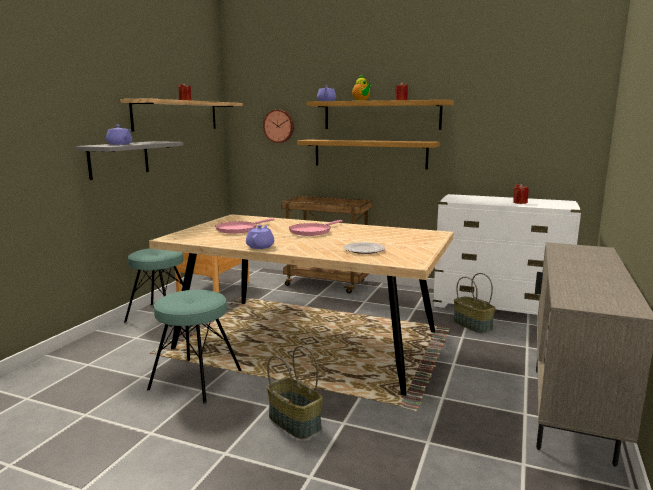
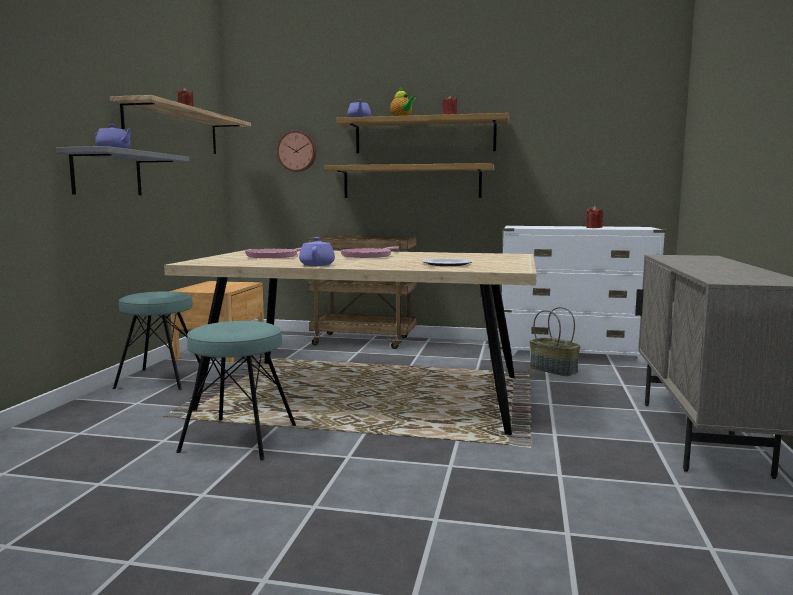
camera: 10 degrees left, 5 degrees down
basket [267,346,323,439] -> none

